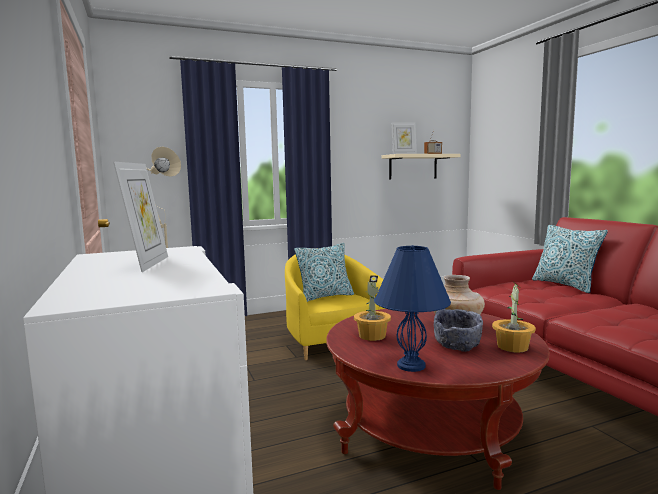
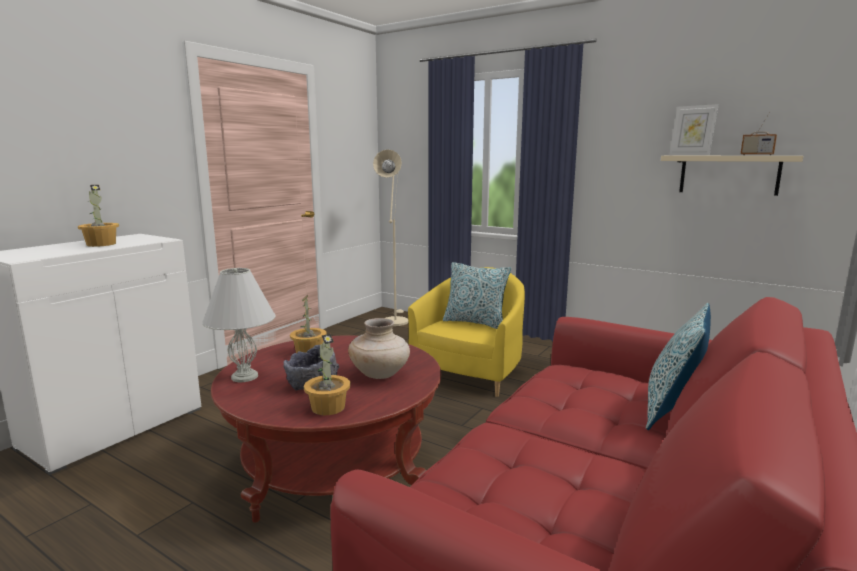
camera: 55 degrees right, 5 degrees up
picture frame [113,162,168,272] -> potted plant [78,185,119,247]
blue table lamp [374,245,451,372] -> white table lamp [202,268,276,382]

